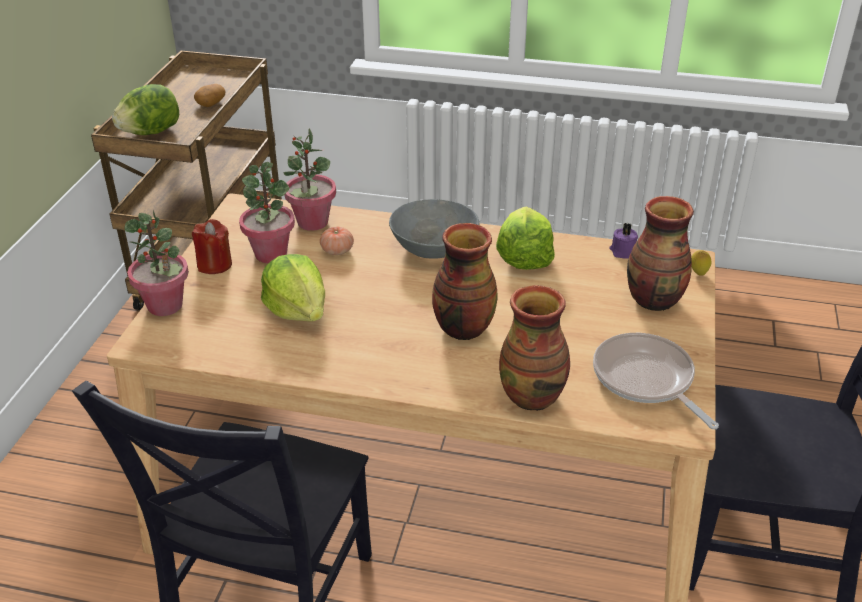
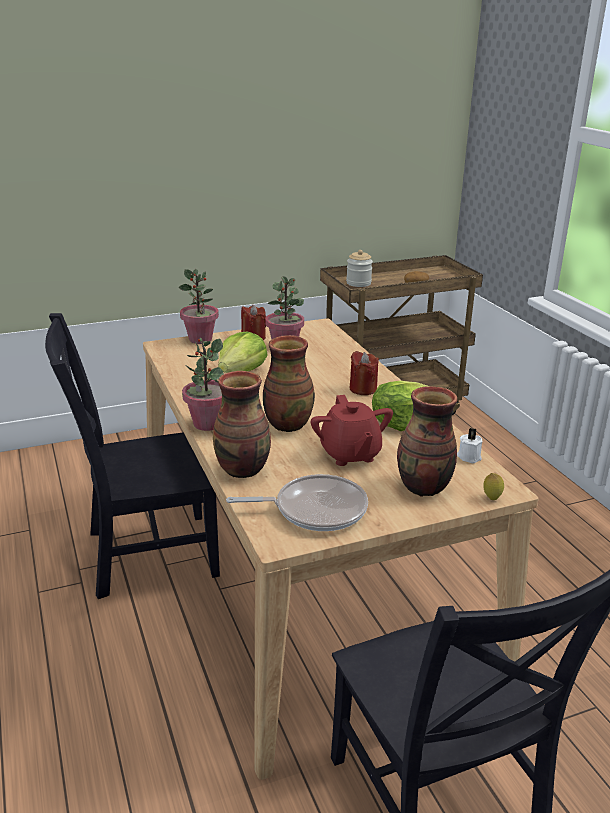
camera: 55 degrees right, 10 degrees down
lettuce [112,84,179,135] -> jar [346,250,373,287]
potted plant [283,128,336,231] -> potted plant moved to [182,338,224,431]
tomato [320,227,354,255] -> none
grey bowl [389,199,479,259] -> red candle [350,351,379,395]
frying pan [593,333,719,430] -> frying pan turned 60 degrees clockwise [226,474,368,531]
purple candle [609,223,638,259] -> white candle [457,428,482,463]
none -> red teapot [311,395,393,466]

